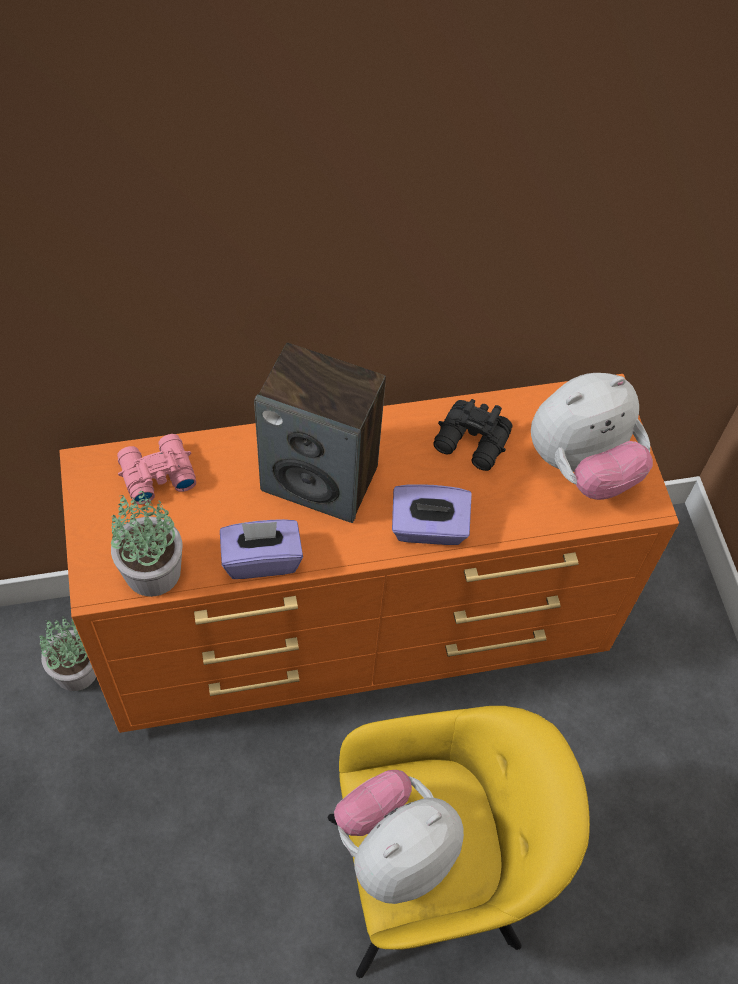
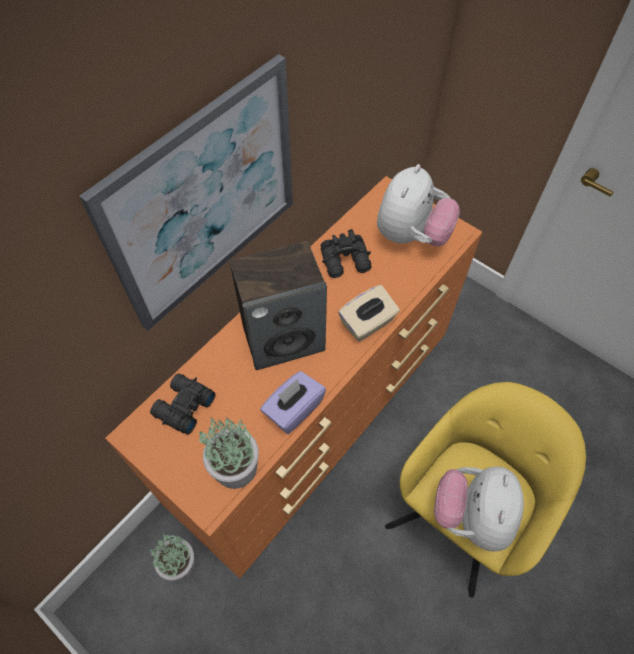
camera: 35 degrees left, 0 degrees up
pink binoculars [117,434,196,505] -> black binoculars [150,373,215,435]
purple tissue box [392,484,472,545] -> beige tissue box [338,285,400,342]
none -> picture [79,54,293,331]

